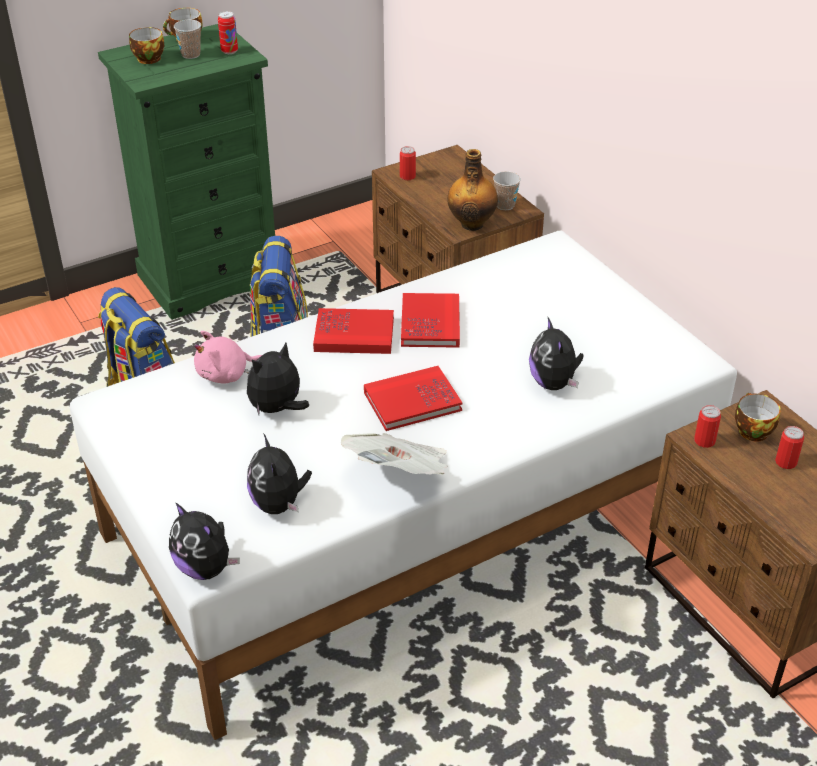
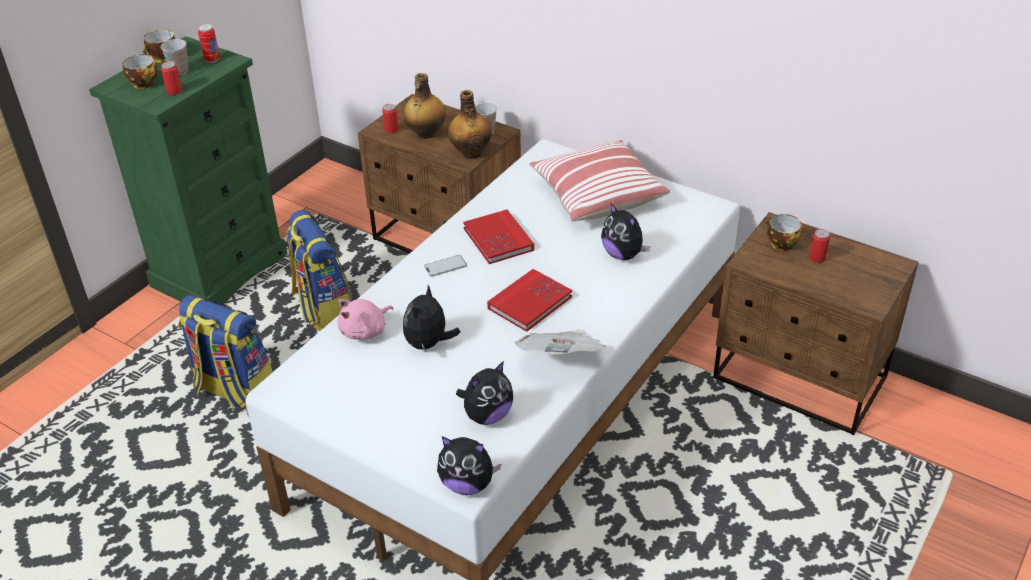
camera: 25 degrees left, 0 degrees up
plush toy [247,433,312,514] -> plush toy turned 90 degrees counterclockwise [456,361,513,425]
red book [313,308,394,354] -> phone [424,255,467,277]
can [694,405,721,448] -> can moved to [161,61,183,95]
none -> bottle [403,73,446,139]
none -> pillow [529,140,670,221]

